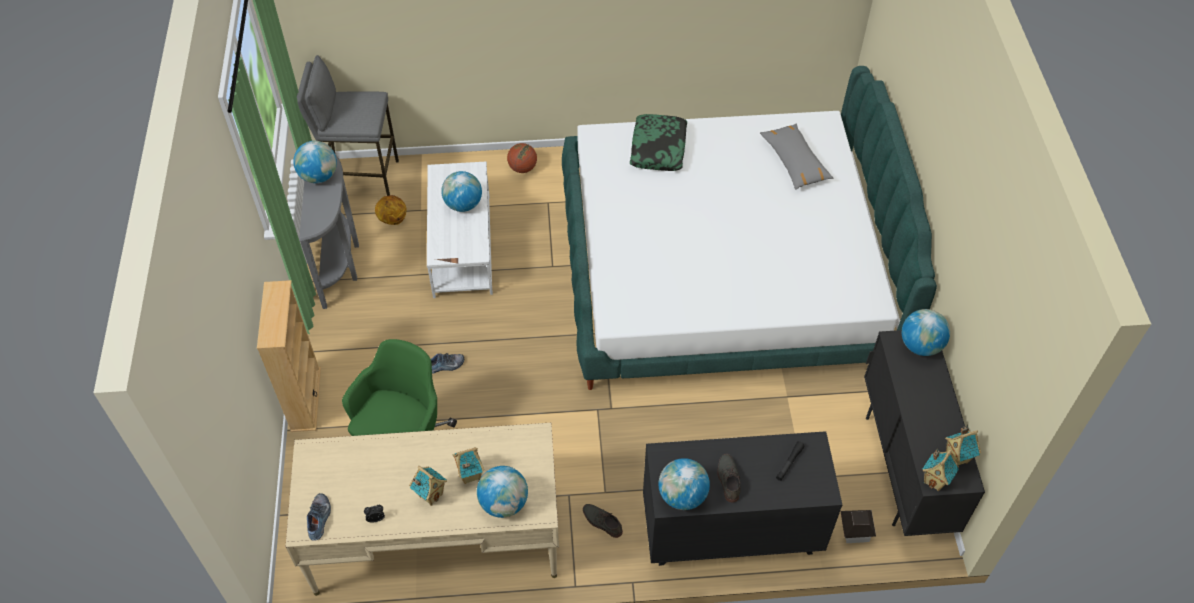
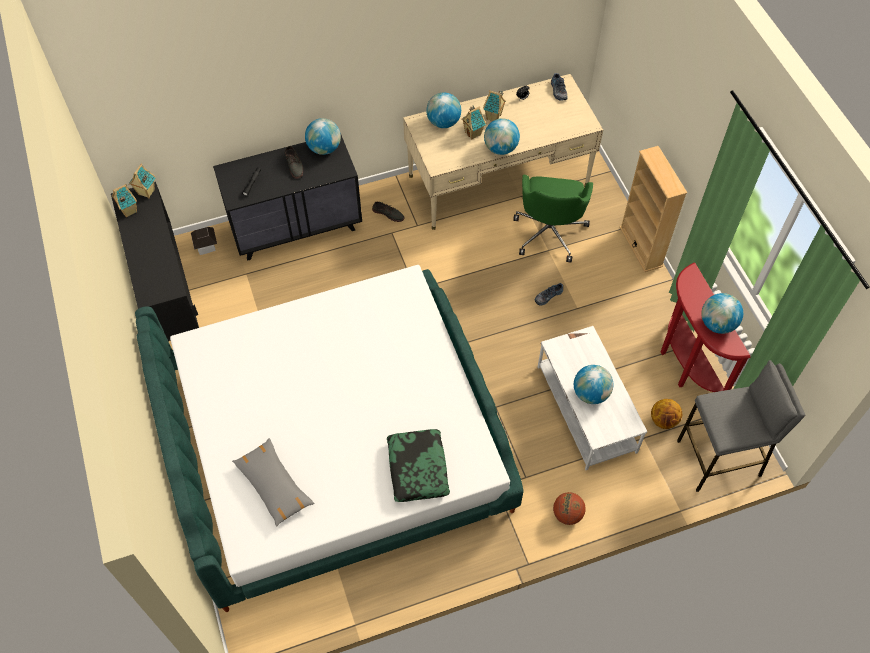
camera: 165 degrees right, 5 degrees up
grey console table [299,156,359,309] -> red console table [661,263,751,392]
globe [902,309,950,356] -> globe moved to [484,118,520,155]

